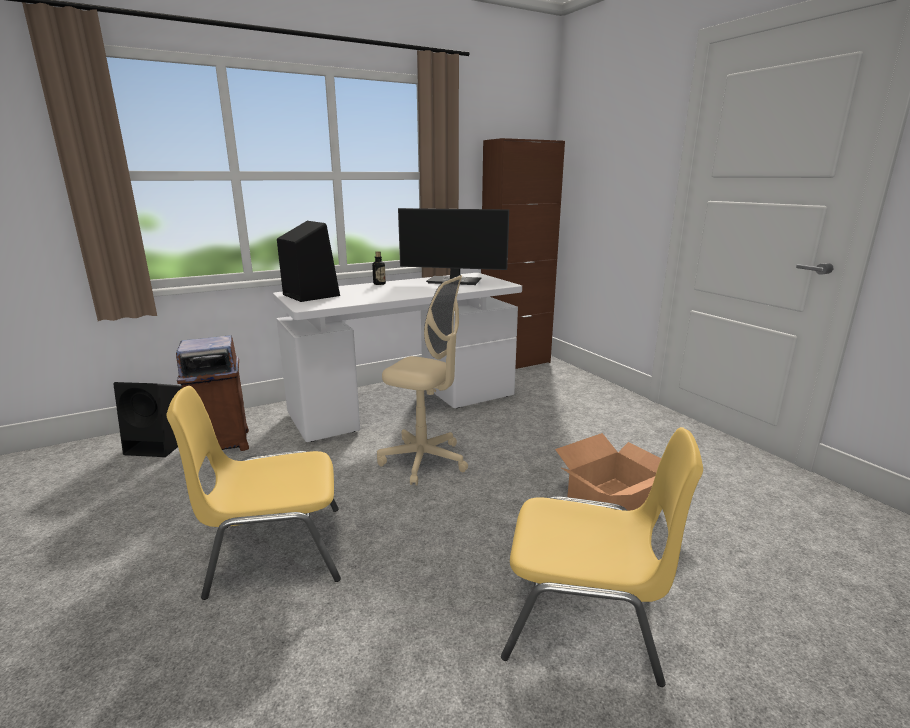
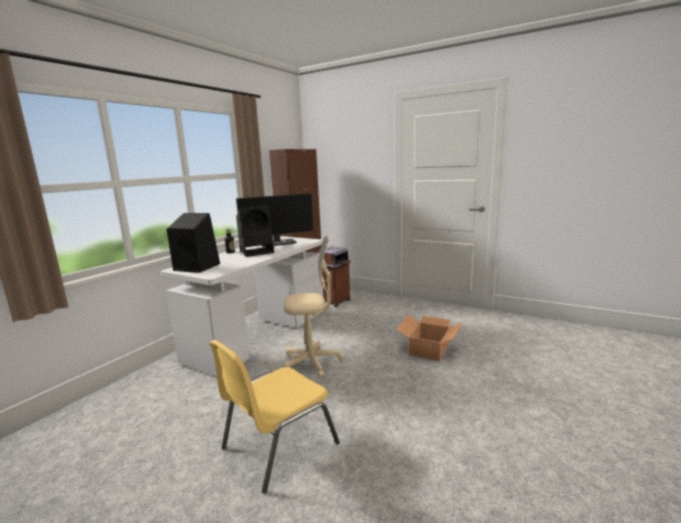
camera: 30 degrees left, 5 degrees down
black speaker [113,382,182,457] -> black speaker moved to [236,205,274,257]
brown trash can [176,335,249,451] -> brown trash can moved to [316,246,351,307]
yellow chair [501,427,703,687] -> none

